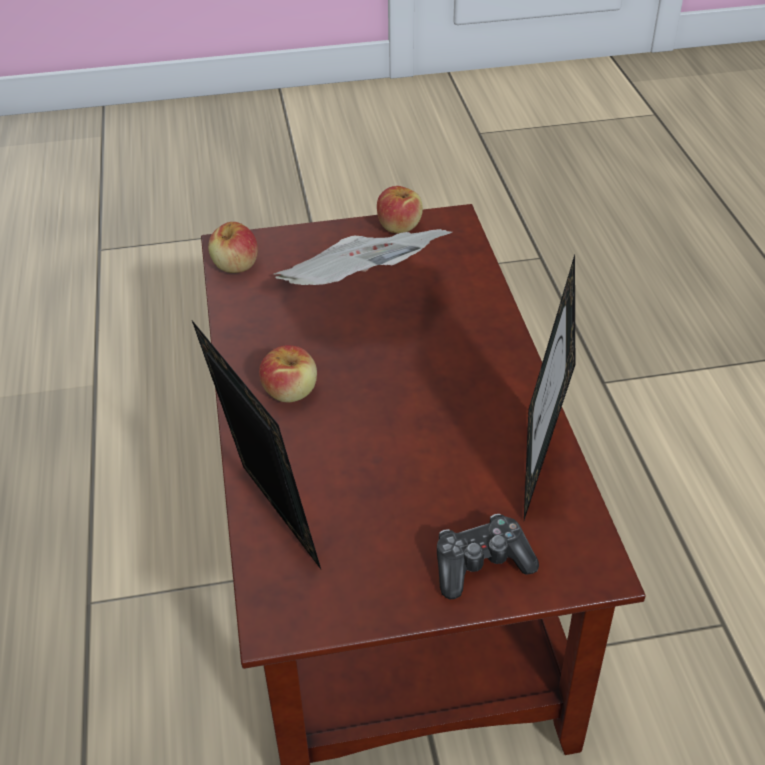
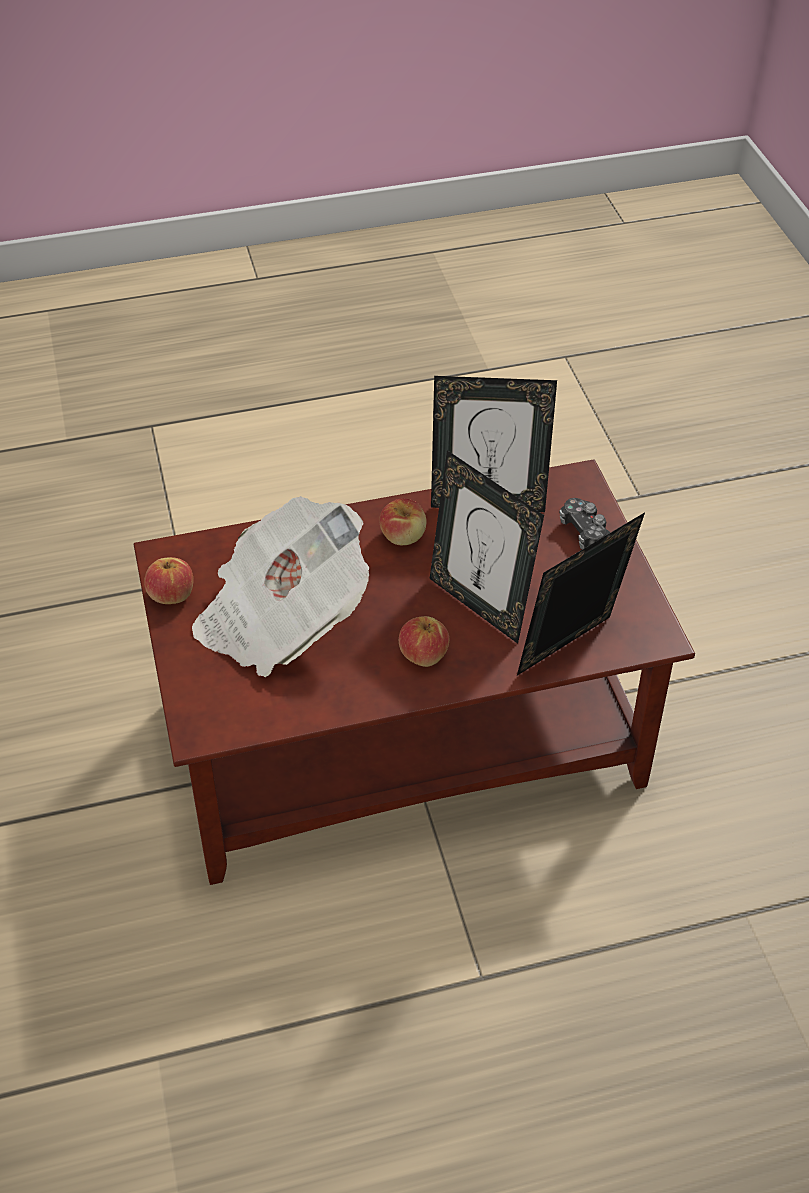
camera: 95 degrees left, 5 degrees up
apple [208,222,258,273] -> apple moved to [379,499,427,545]
none -> picture frame [429,450,544,644]

